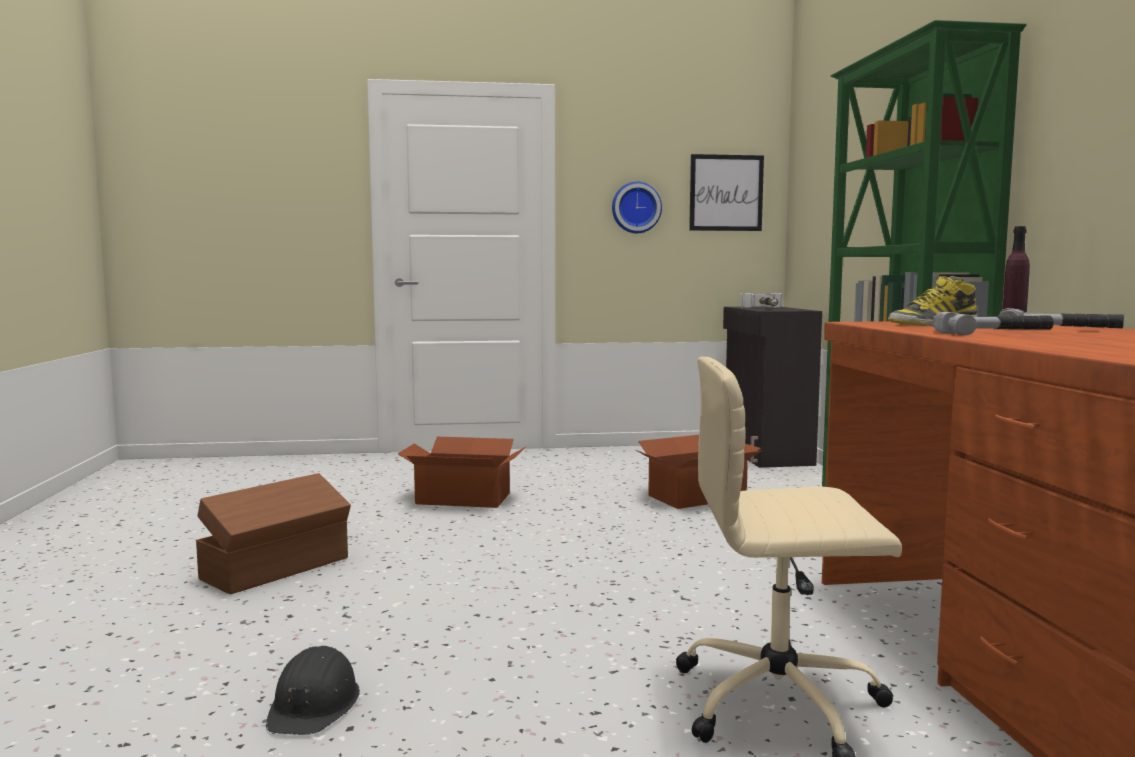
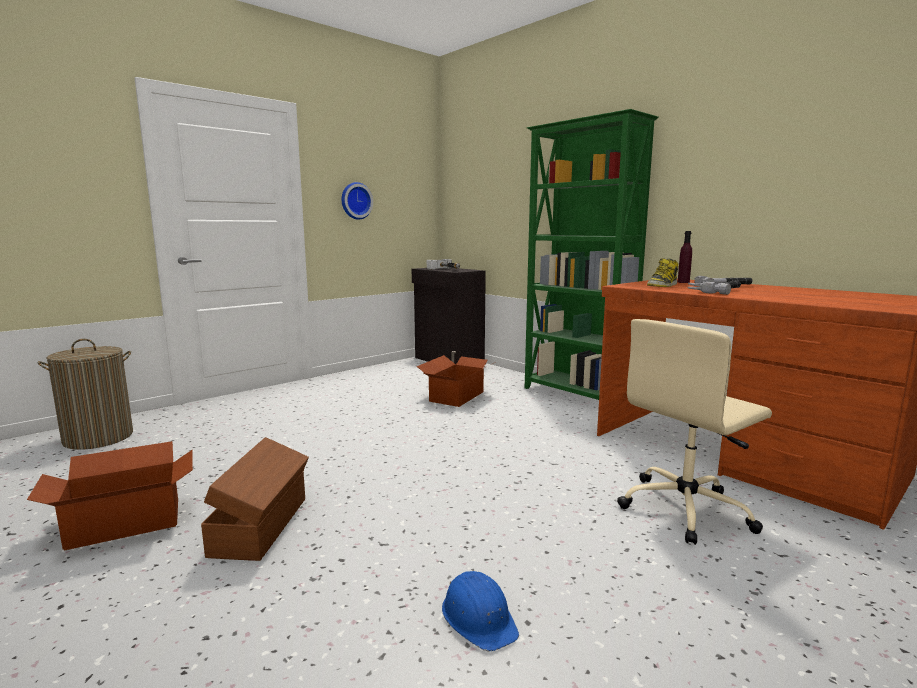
camera: 35 degrees left, 5 degrees up
black hard hat [266,646,360,735] -> blue hard hat [442,571,519,651]
cardboard box [398,437,525,508] -> cardboard box moved to [27,441,193,551]
picture [689,154,764,231] -> none
none -> laundry basket [38,339,133,450]

